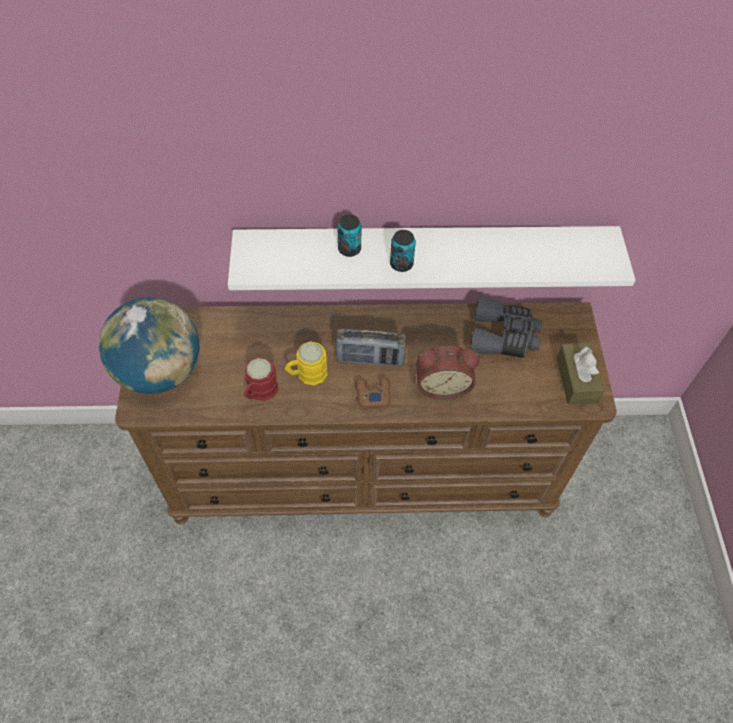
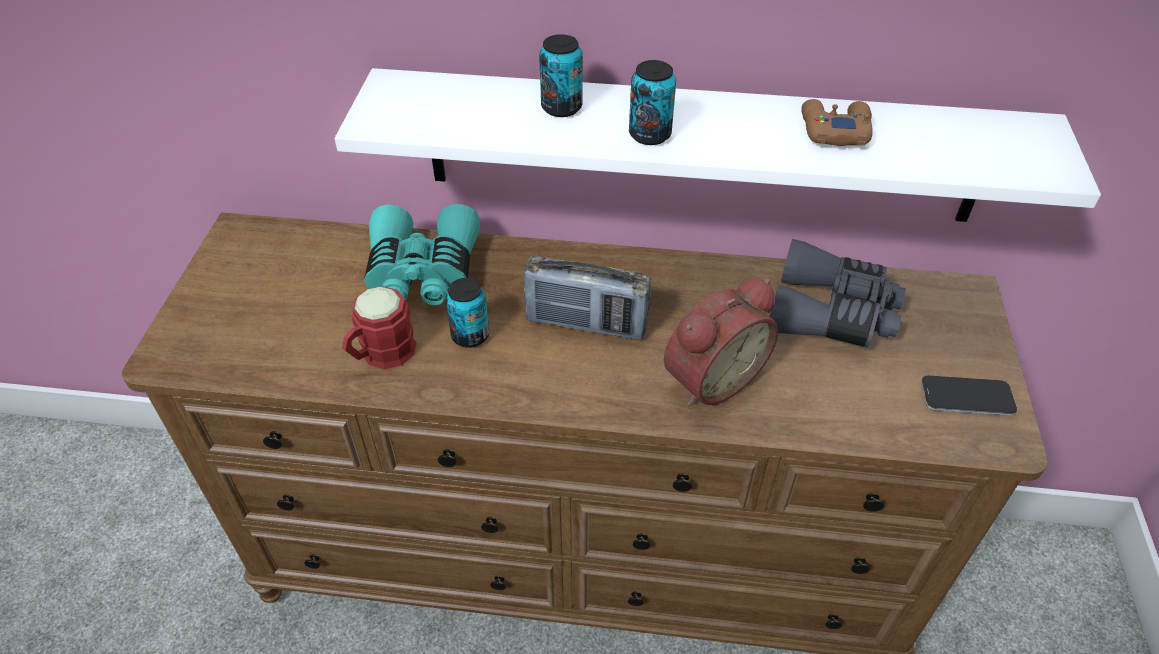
camera: 10 degrees right, 10 degrees down
globe [98,297,199,394] -> none
yellow mug [285,342,328,385] -> can [445,278,489,348]
brown game controller [356,377,390,409] -> brown game controller moved to [801,99,873,146]
alarm clock [416,346,480,399] -> alarm clock turned 45 degrees counterclockwise [664,279,778,406]
brown tissue box [556,343,604,405] -> phone [921,376,1017,416]
none -> turquoise binoculars [364,204,480,306]

